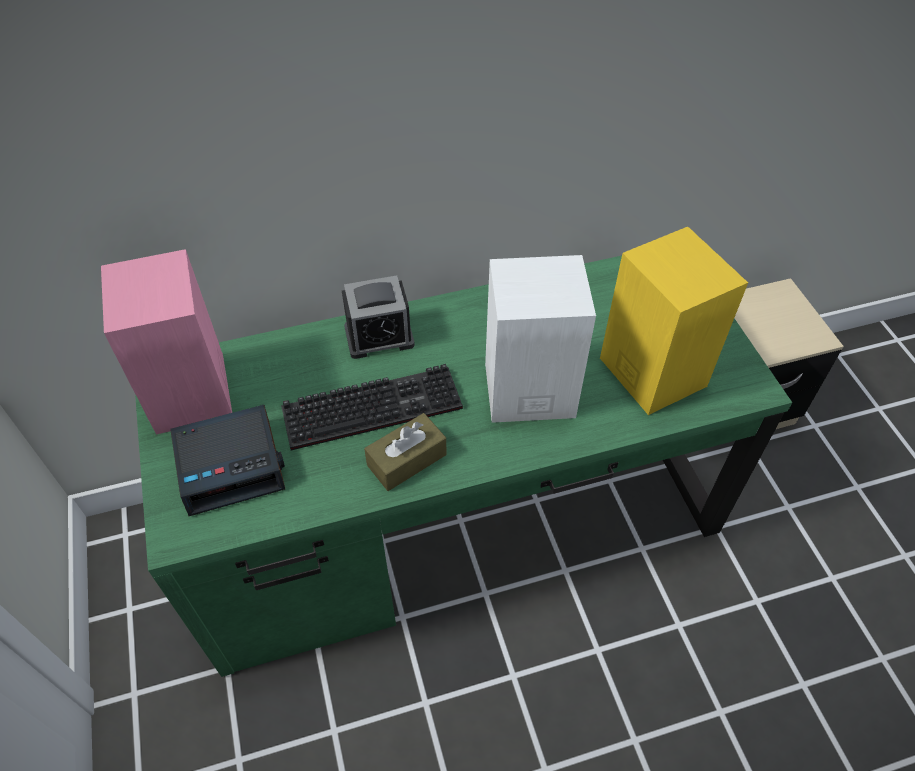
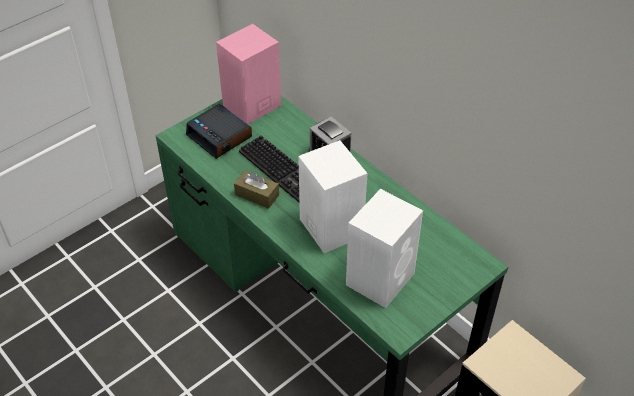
camera: 65 degrees right, 5 degrees down
yellow speaker [600,227,748,415] -> white speaker [346,189,423,308]

